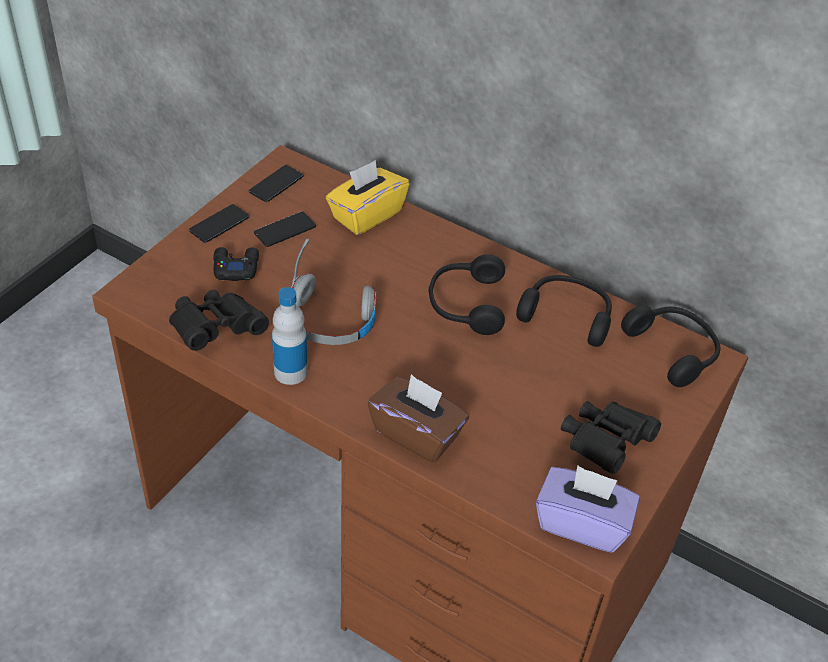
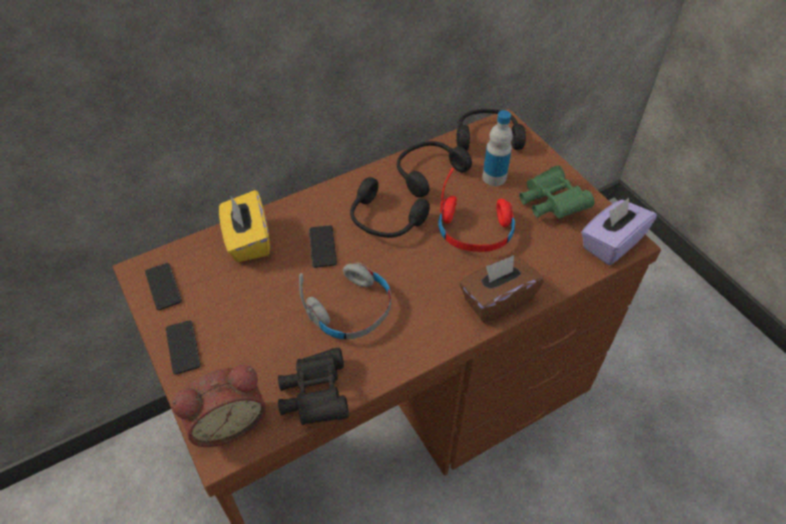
camera: 60 degrees left, 5 degrees up
black game controller [213,247,259,281] -> none
phone [254,211,316,247] -> phone moved to [309,225,337,268]
bottle [272,287,308,385] -> bottle moved to [482,110,513,186]
black binoculars [561,401,661,474] -> green binoculars [519,165,594,219]
none -> alarm clock [171,365,266,447]
none -> red headphones [438,168,515,252]

